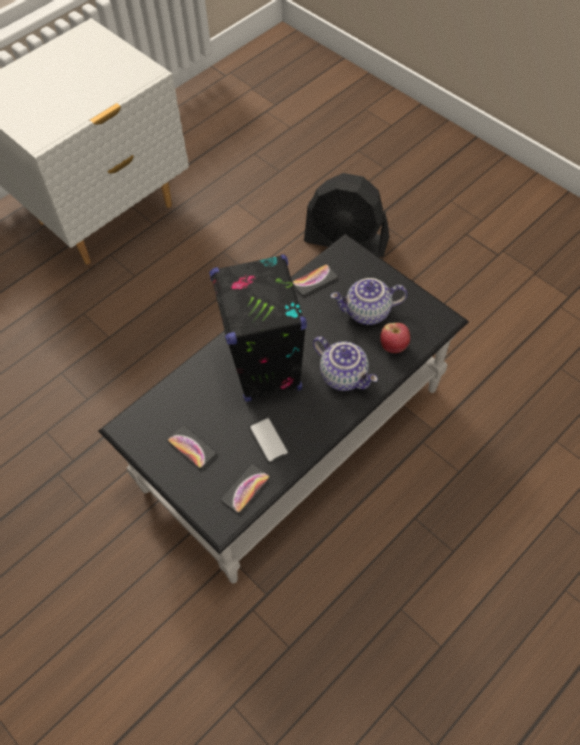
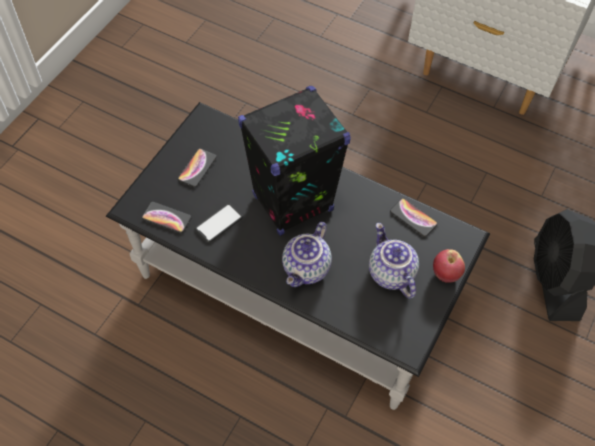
camera: 70 degrees right, 0 degrees up
apple [380,323,410,353] -> apple moved to [433,249,465,283]

